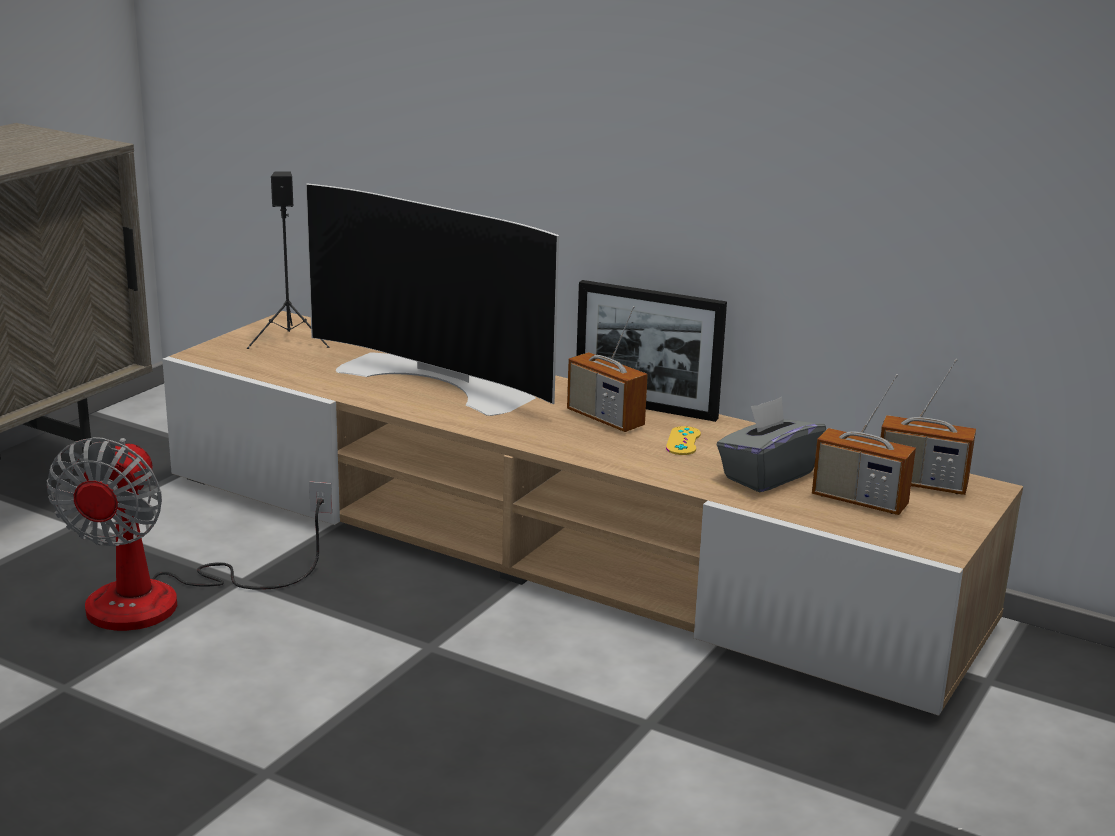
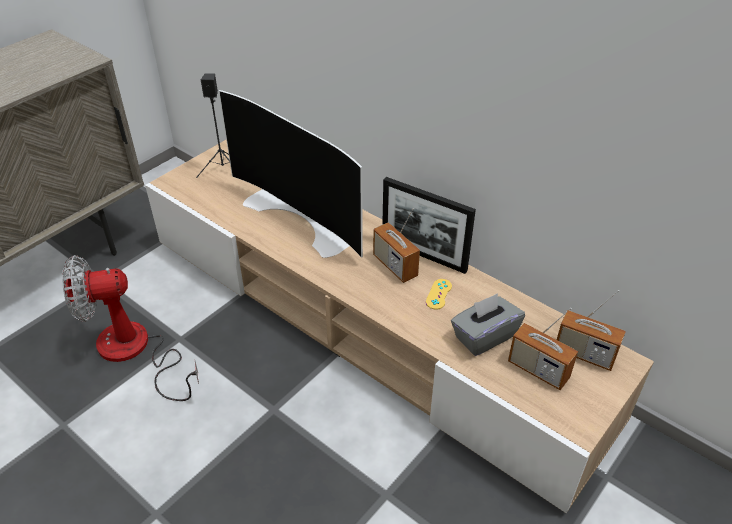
camera: 10 degrees right, 20 degrees up
fan [46,437,332,631] -> fan turned 60 degrees clockwise [62,255,199,401]

